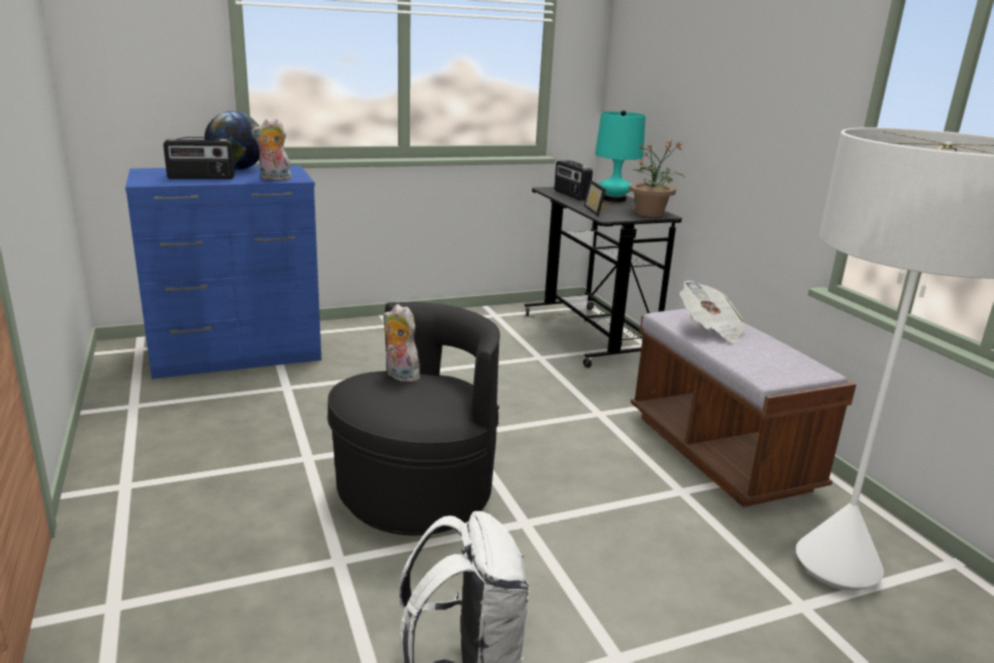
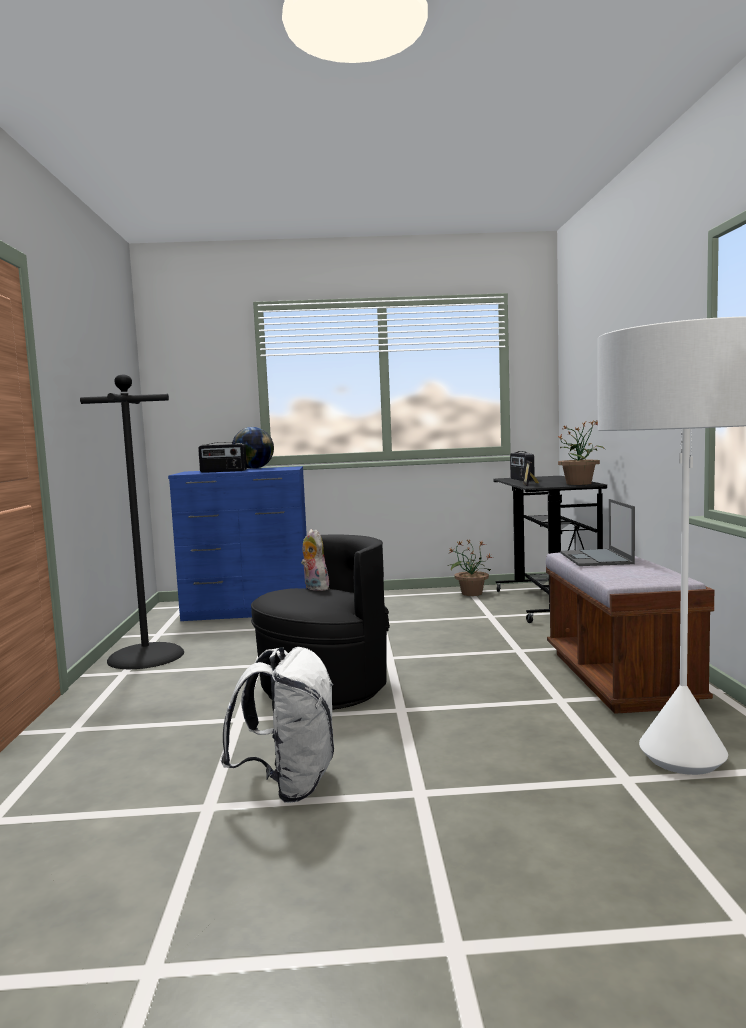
camera: 20 degrees right, 15 degrees down
plush toy [252,118,291,180] -> none
turquoise table lamp [595,110,646,202] -> none
newspaper [680,280,747,343] -> laptop [560,499,635,566]
none -> black clothes rack [80,374,184,669]
none -> potted plant [448,539,493,596]

